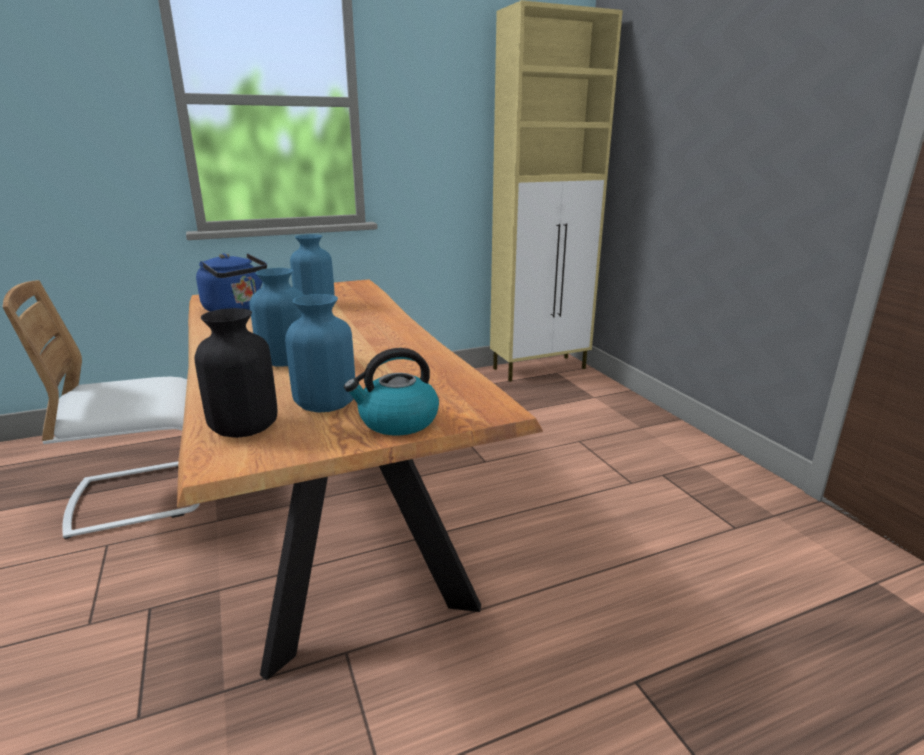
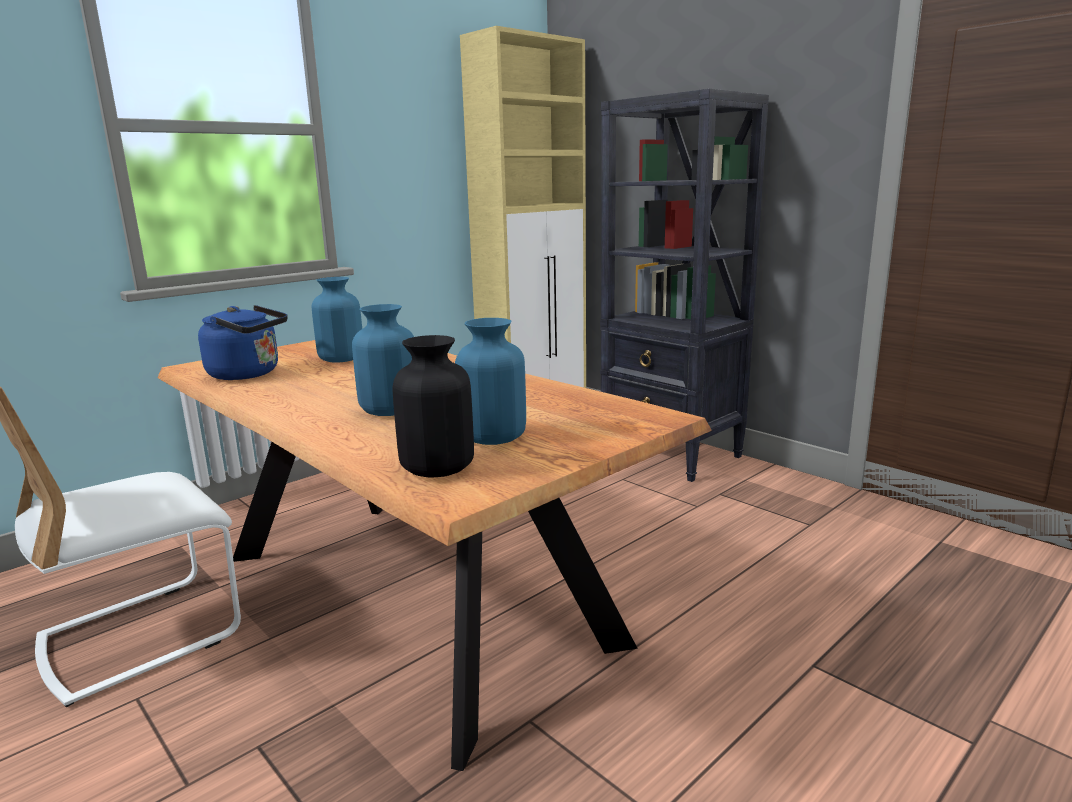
camera: 20 degrees left, 5 degrees down
kettle [344,348,439,435] -> none
none -> black bookcase [600,89,769,482]

